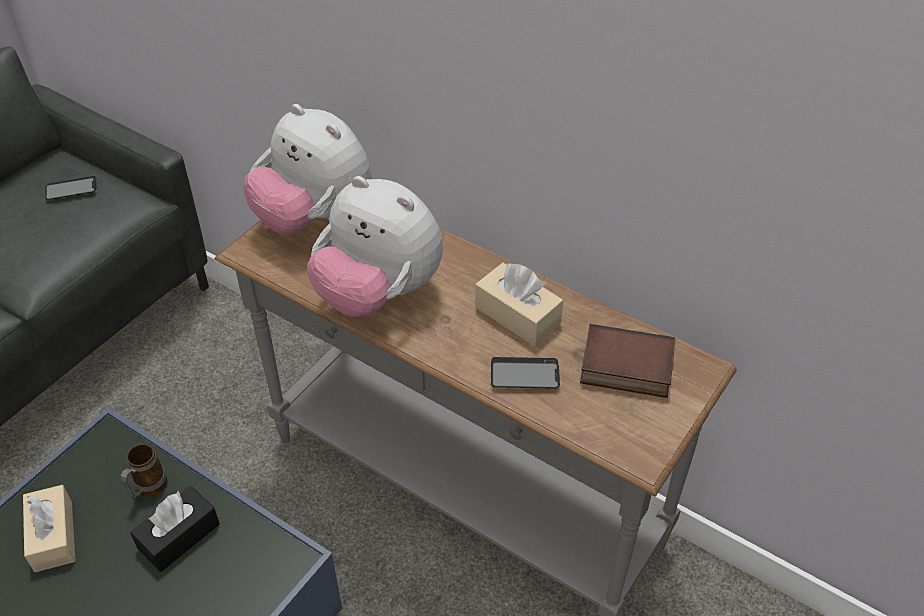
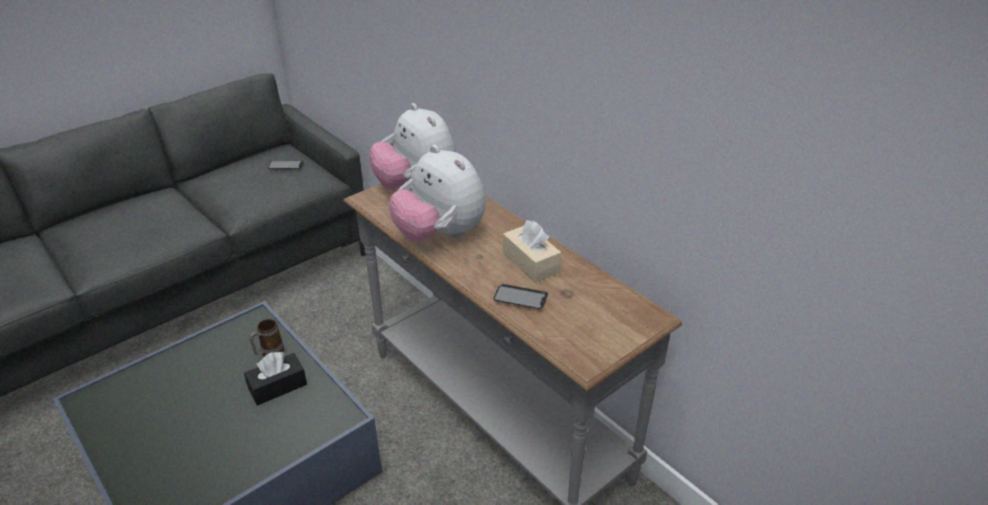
camera: 15 degrees right, 10 degrees down
beige tissue box [23,485,75,572] -> none
book [580,324,675,398] -> none

